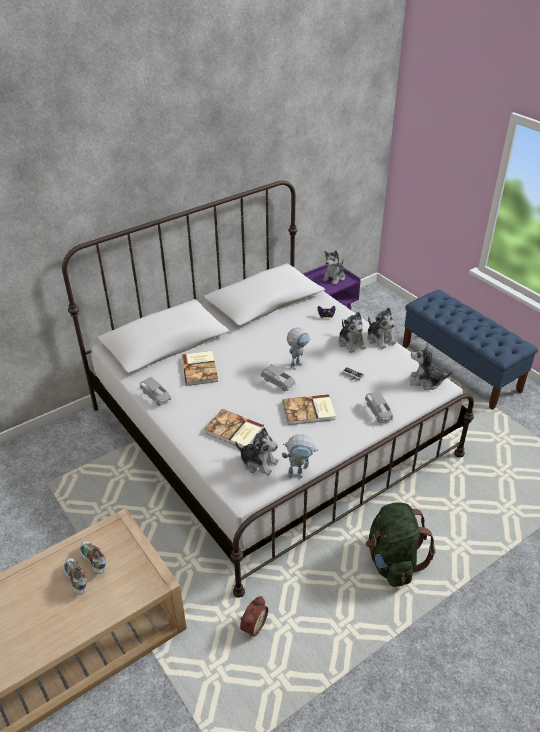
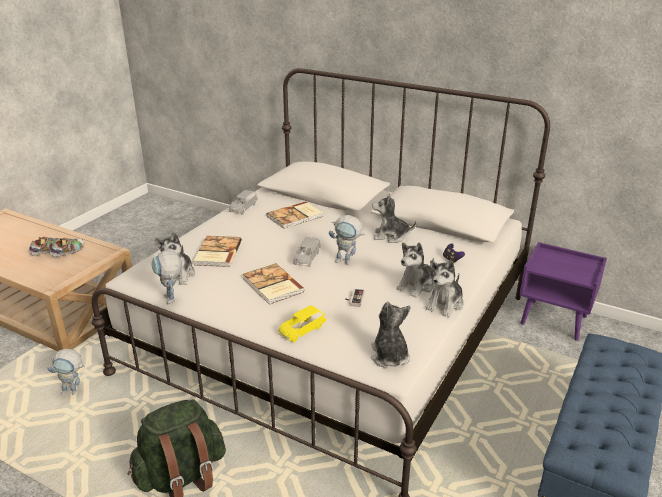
camera: 65 degrees right, 10 degrees down
alarm clock [240,596,268,637] -> toy robot [47,349,85,395]
plush toy [322,250,345,285] -> plush toy moved to [372,194,417,243]
grey toy car [365,391,393,423] -> yellow toy car [279,305,326,342]

